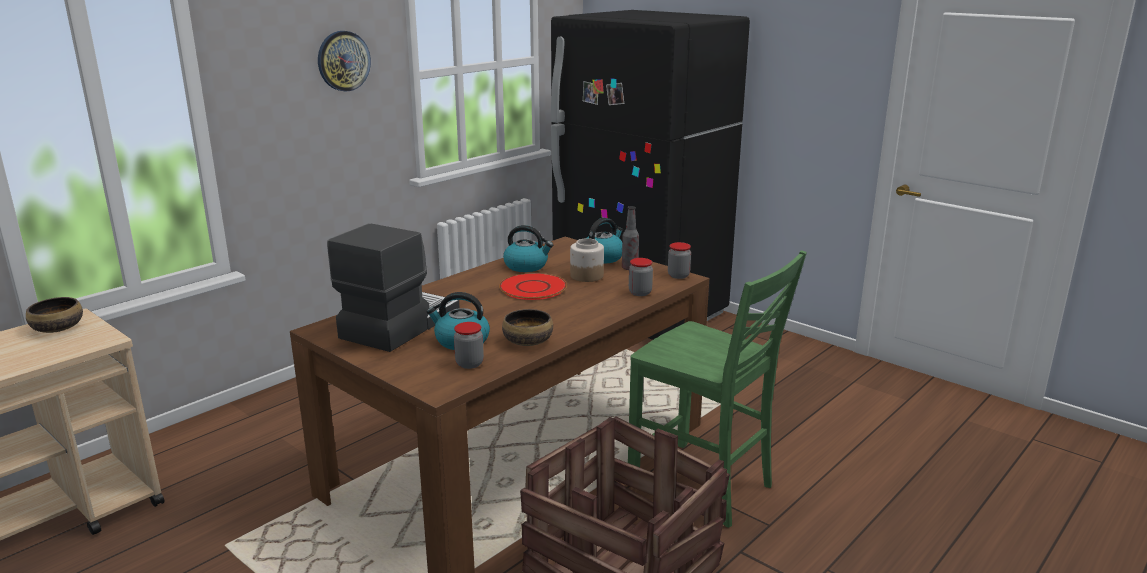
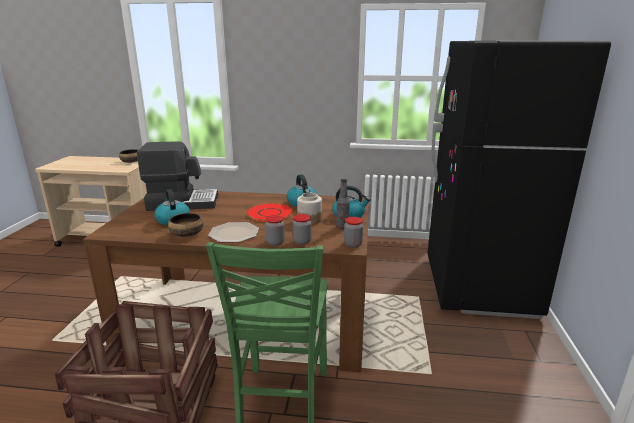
camera: 55 degrees right, 0 degrees up
wall clock [318,31,371,92] -> none
jar [454,322,484,369] -> jar moved to [265,215,285,246]
none -> plate [208,222,259,243]

